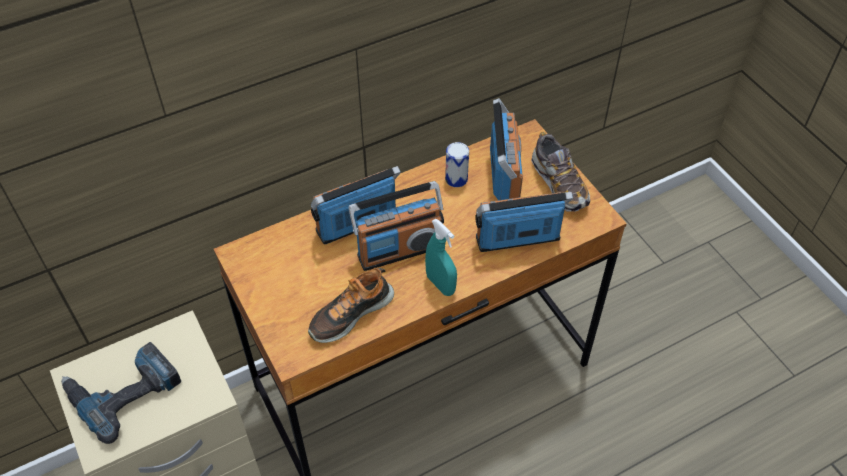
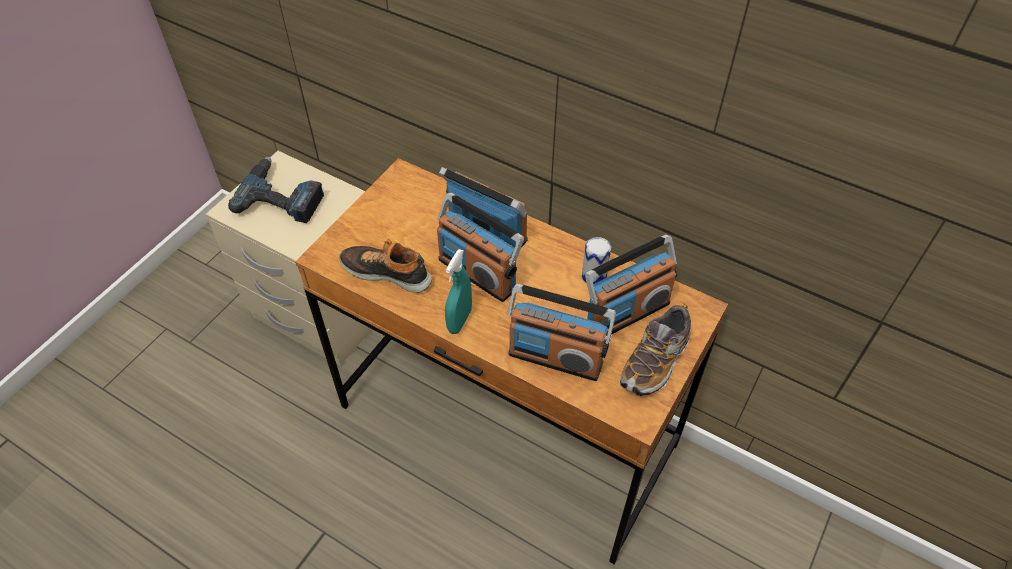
camera: 60 degrees right, 0 degrees up
radio [475,192,573,252] -> radio turned 150 degrees clockwise [507,283,616,381]

